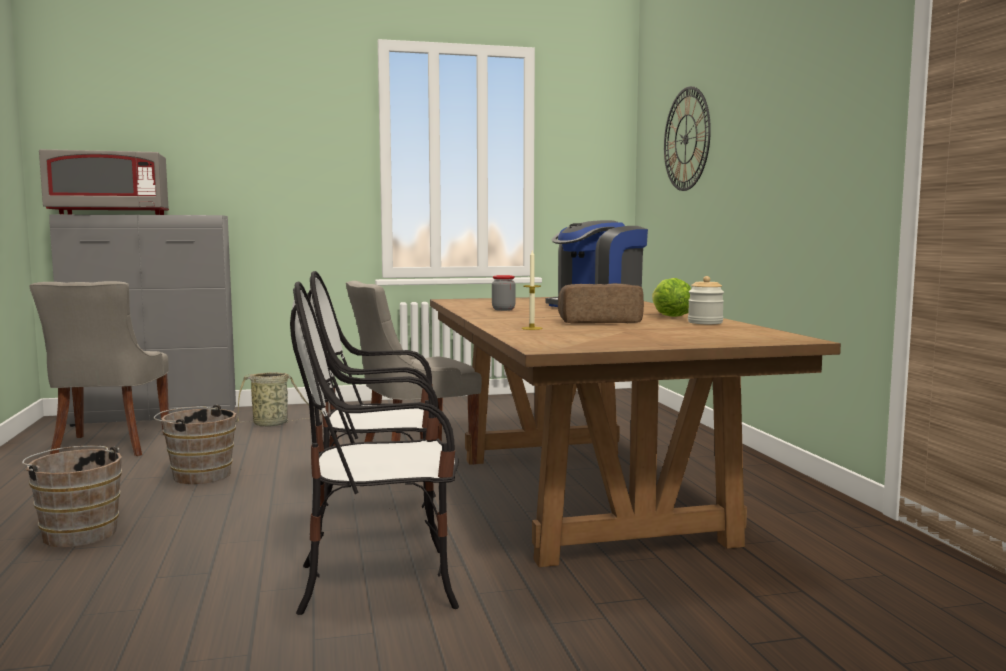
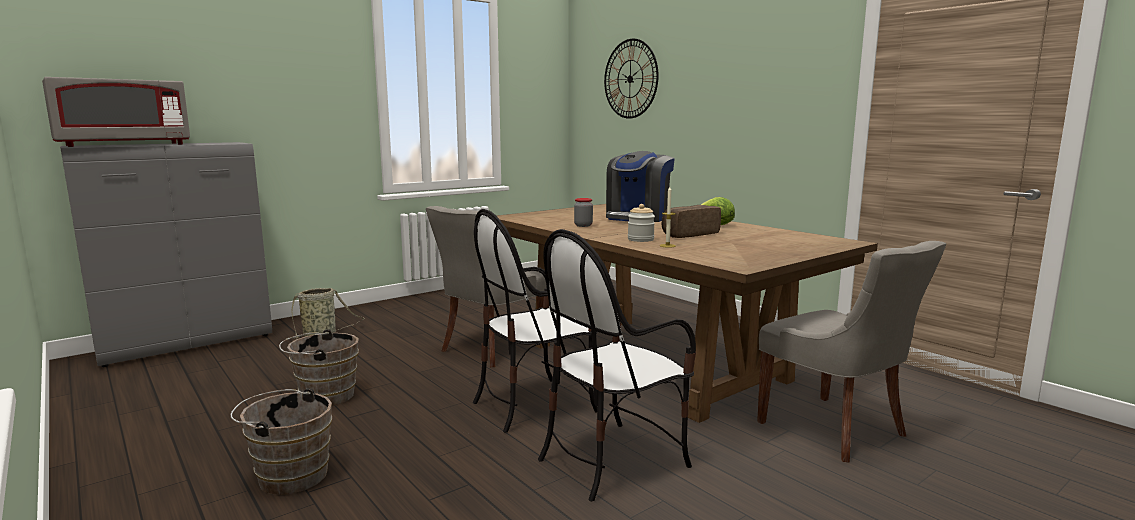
camera: 25 degrees left, 5 degrees up
grey chair [29,281,169,456] -> grey chair moved to [757,241,946,462]
jar [688,276,724,324] -> jar moved to [628,204,655,242]

